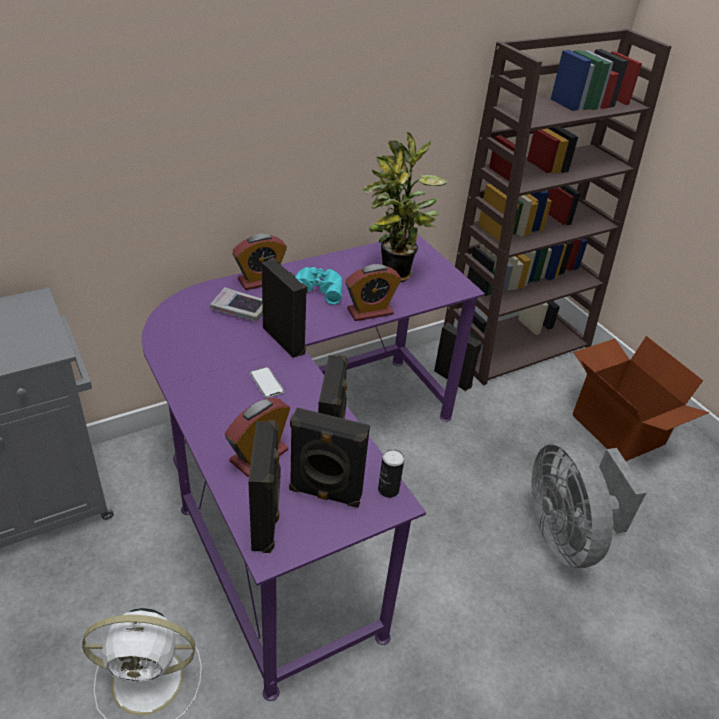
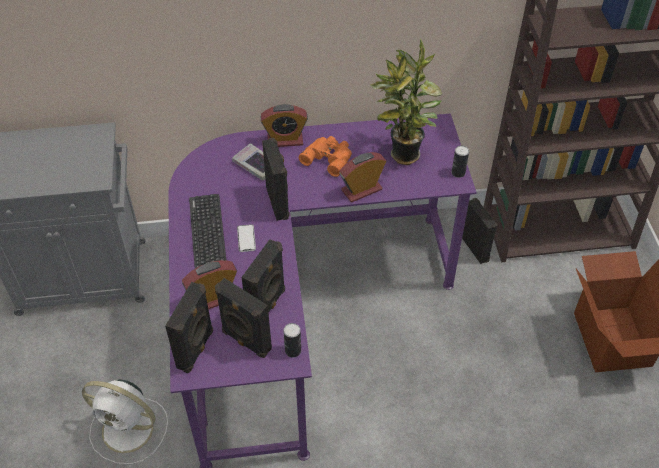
camera: 25 degrees right, 10 degrees up
turquoise binoculars [295,267,342,305] -> orange binoculars [299,136,352,177]
alarm clock [345,264,401,321] -> alarm clock turned 150 degrees clockwise [339,152,386,202]
grey fan [531,441,646,568] -> none
none -> keyboard [189,194,227,268]
none -> can [452,145,469,178]

